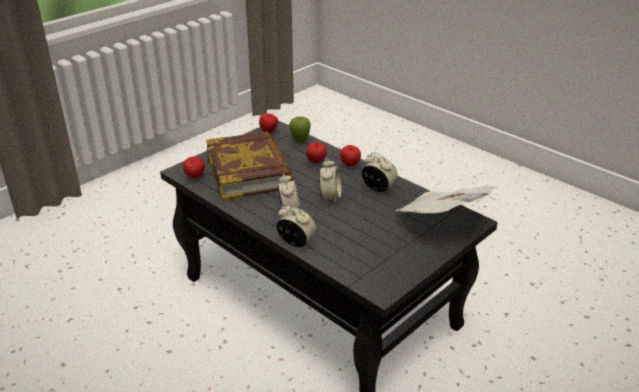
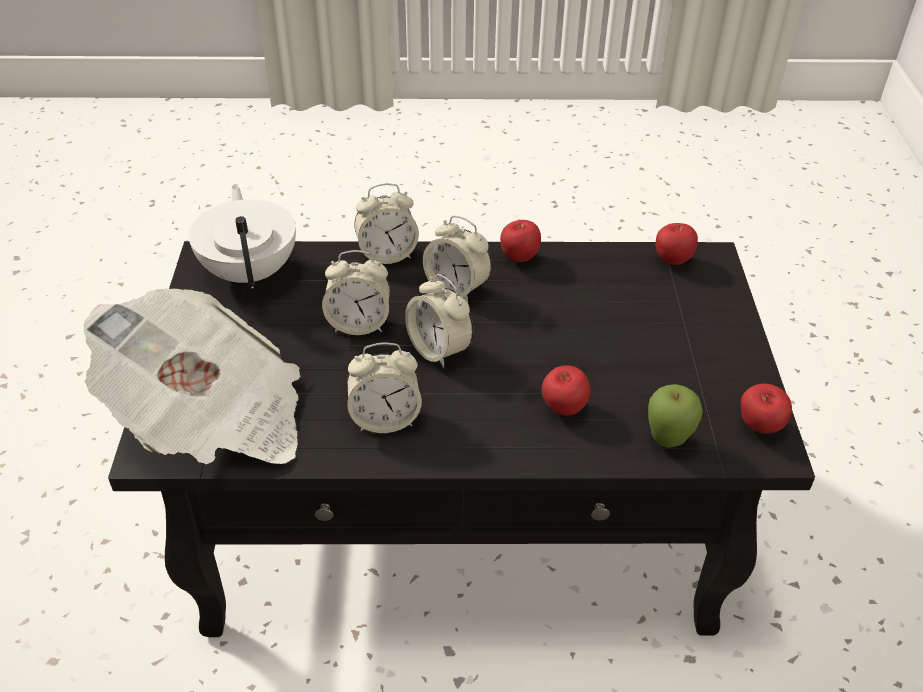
camera: 135 degrees right, 10 degrees up
book [206,131,294,200] -> none
apple [340,145,361,166] -> apple moved to [500,220,541,262]
none -> white teapot [189,184,296,288]
none -> alarm clock [322,250,390,335]

